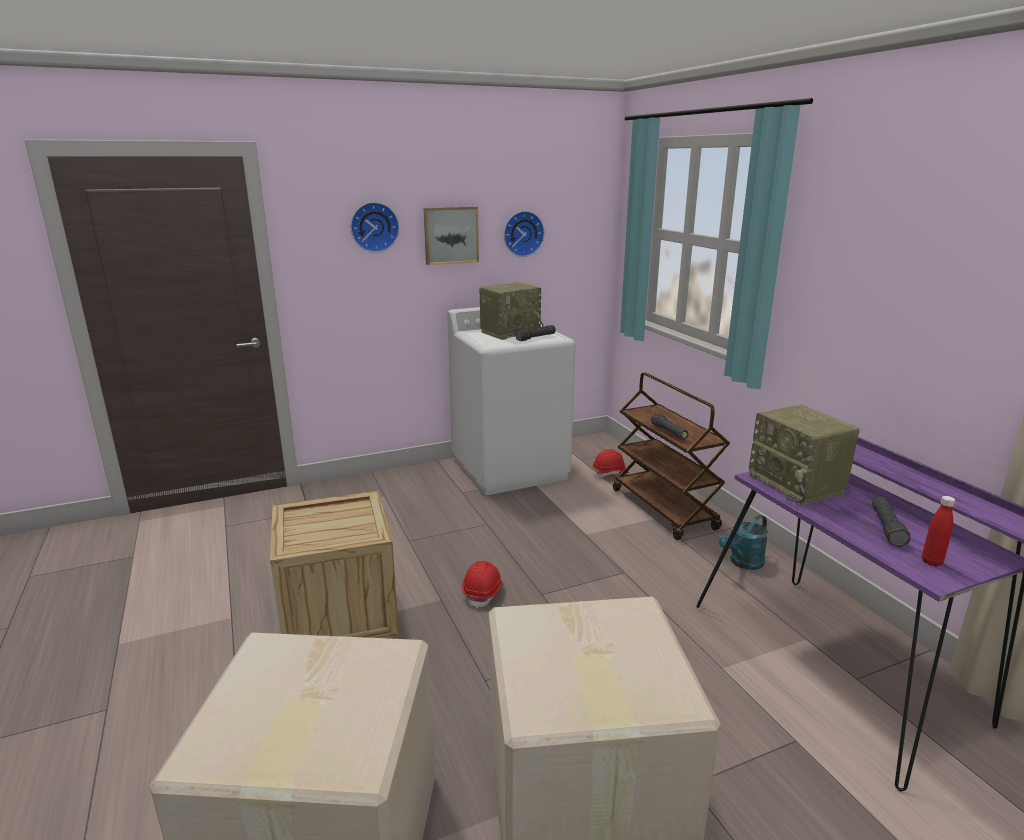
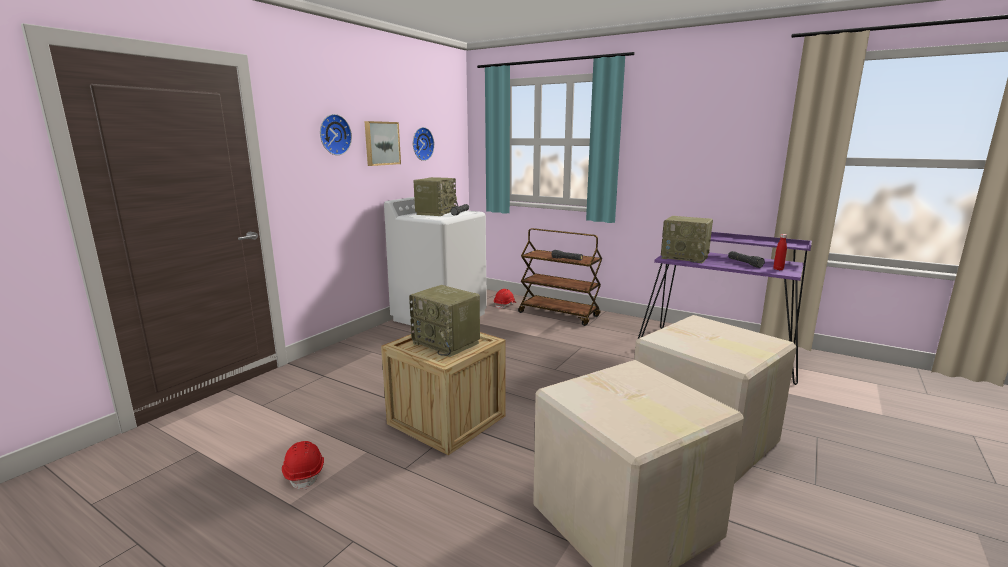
camera: 35 degrees left, 5 degrees down
red hard hat [462,561,504,609] -> red hard hat moved to [282,441,324,490]
turquoise watering can [719,515,768,570] -> none
none -> radio [409,285,480,357]

